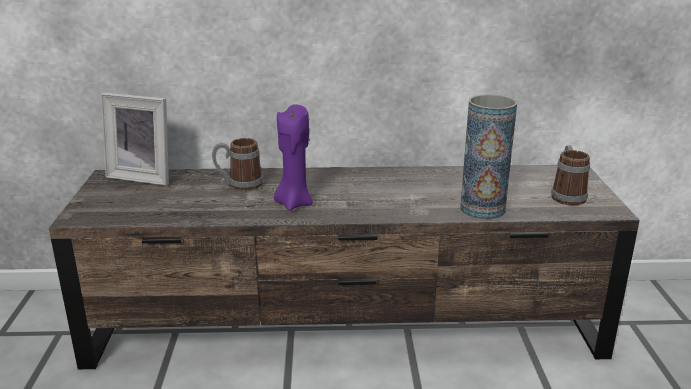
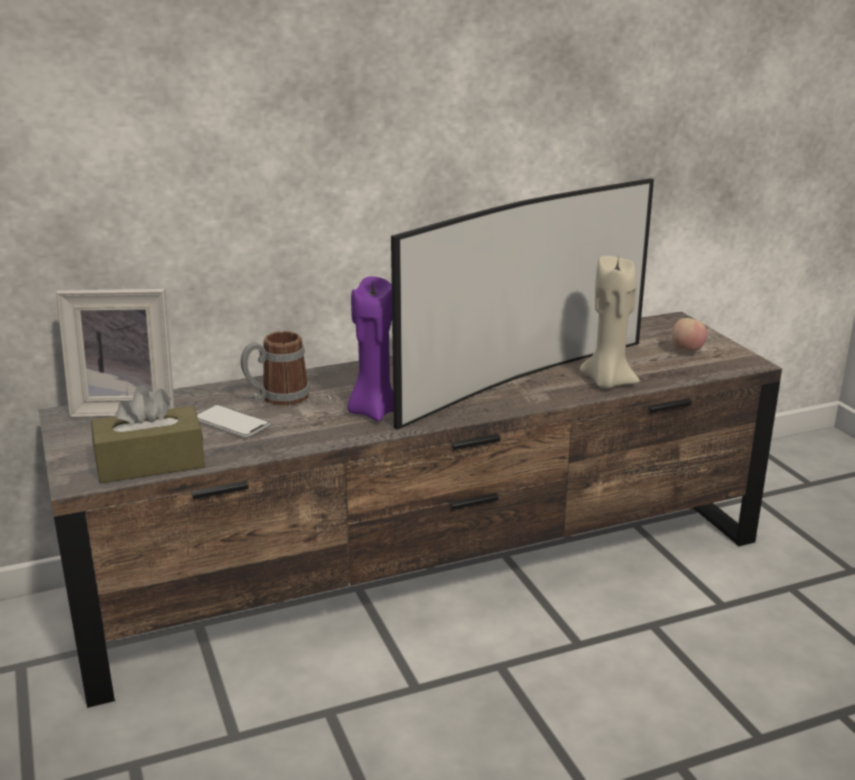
camera: 20 degrees left, 0 degrees up
vase [460,95,517,219] -> beige candle [580,256,640,389]
mug [551,145,590,206] -> apple [671,318,707,351]
none -> brown tissue box [91,385,205,483]
none -> phone [197,405,270,438]
none -> television [391,178,654,430]

